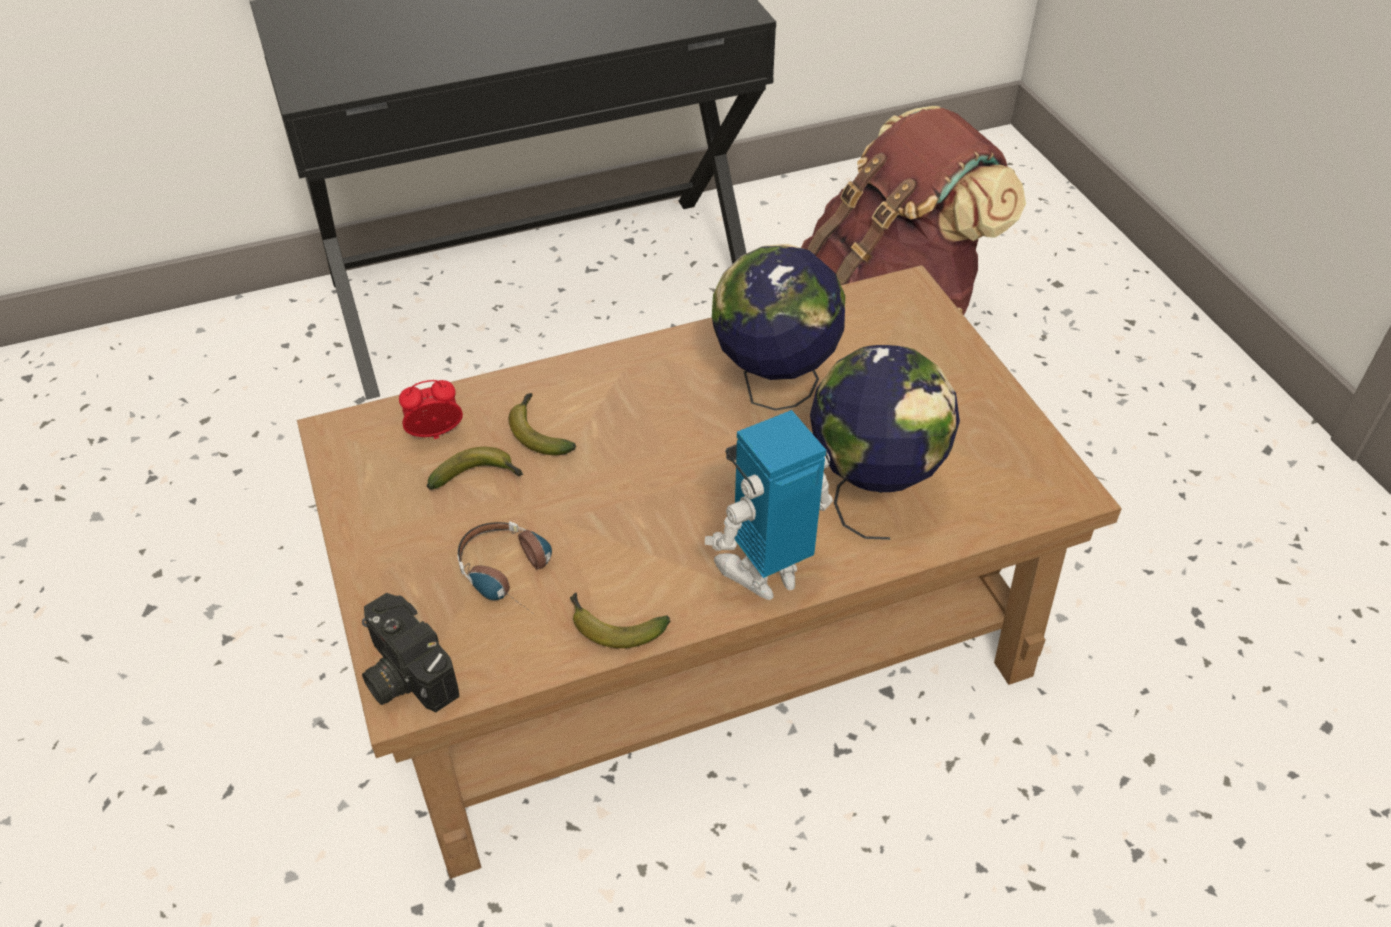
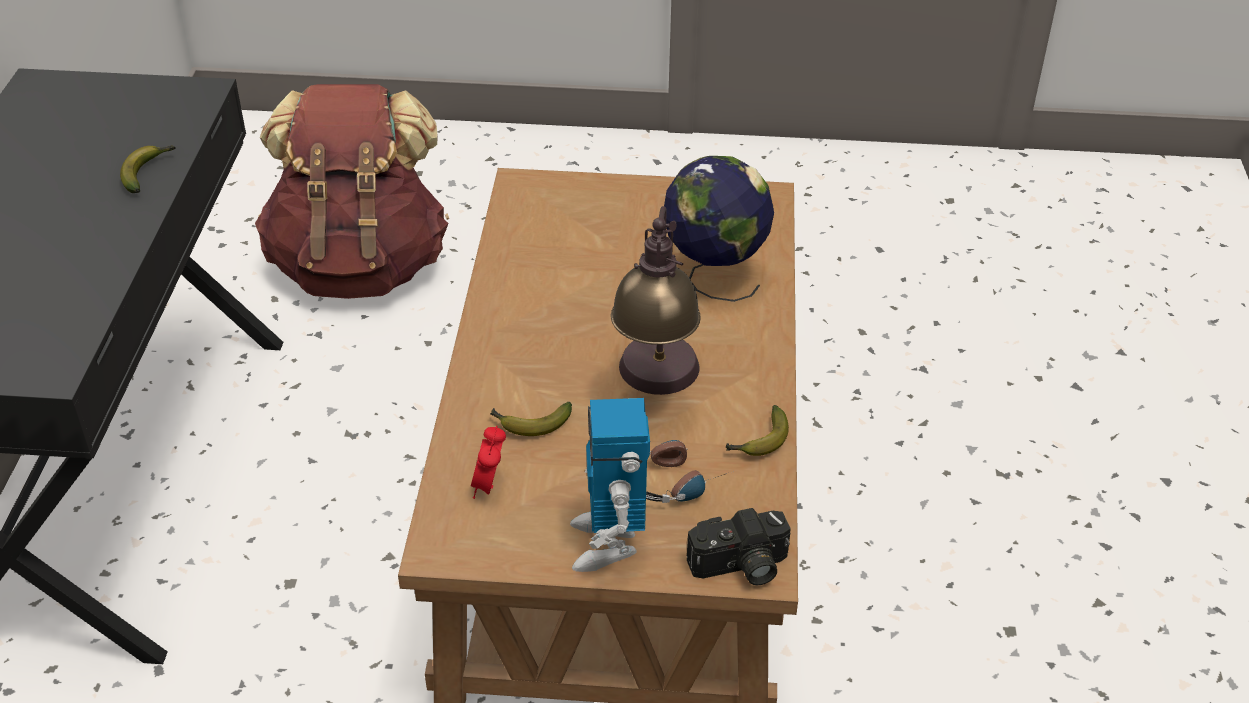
camera: 65 degrees left, 5 degrees down
banana [427,447,523,490] -> banana moved to [120,145,176,193]
toy robot [705,410,833,600] -> toy robot moved to [570,398,650,572]
globe [712,244,845,411] -> none
none -> table lamp [611,206,701,395]

